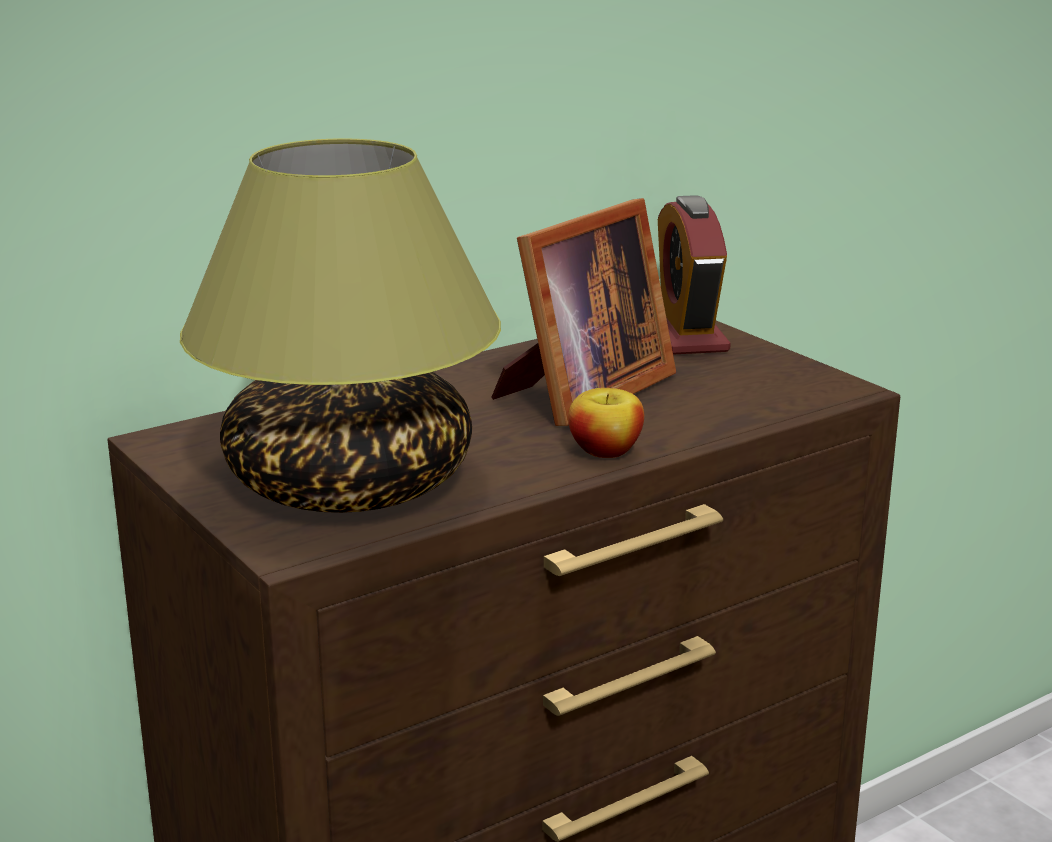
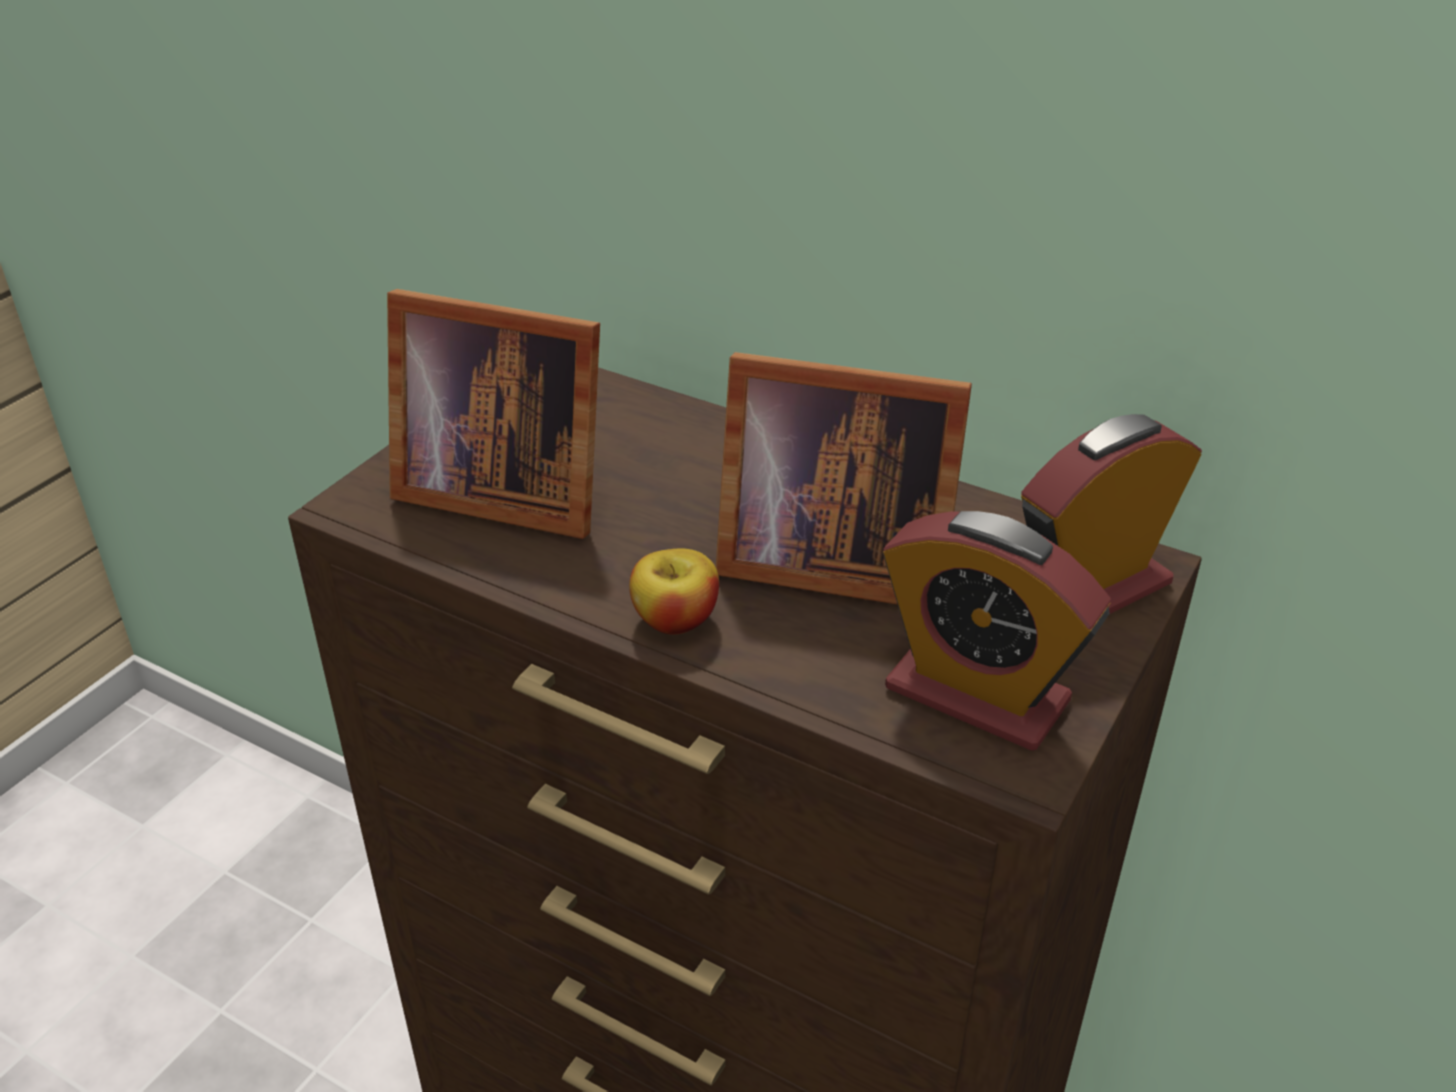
camera: 65 degrees right, 15 degrees up
table lamp [180,138,501,513] -> picture frame [387,289,600,539]
none -> alarm clock [883,511,1111,751]

